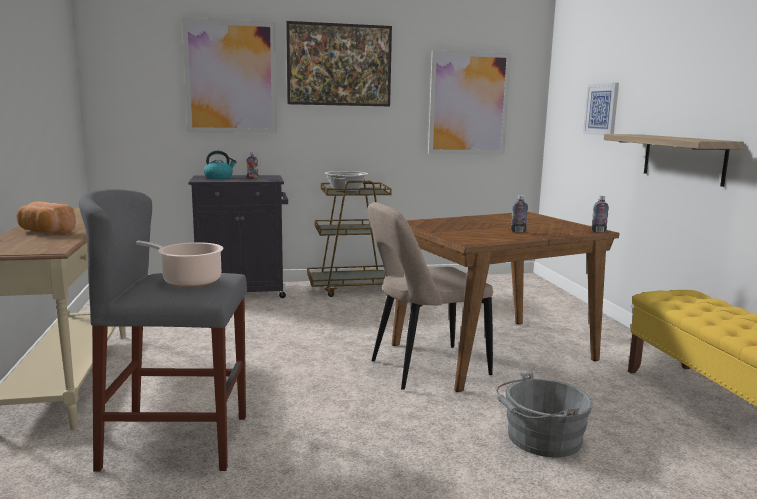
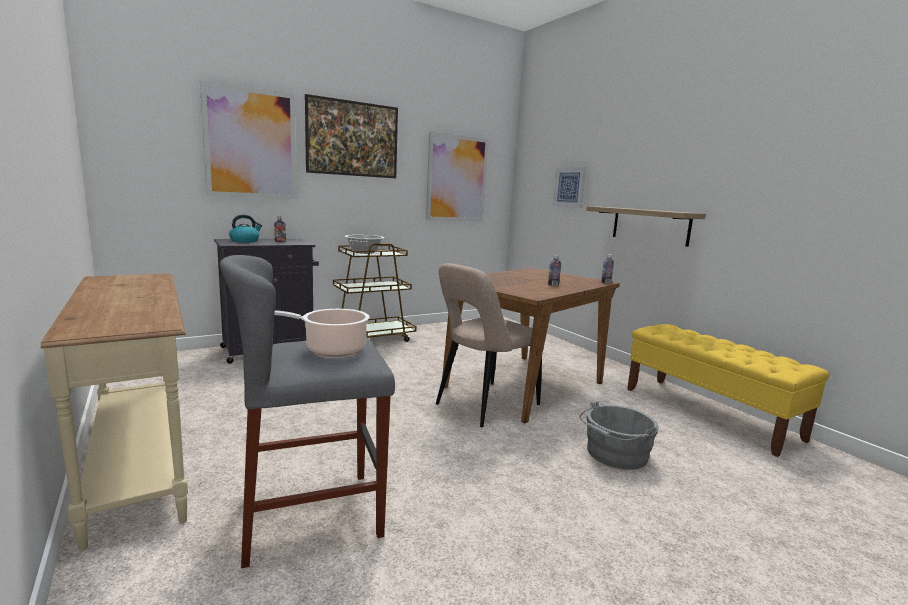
camera: 20 degrees left, 0 degrees up
bread [17,202,76,233] -> none

